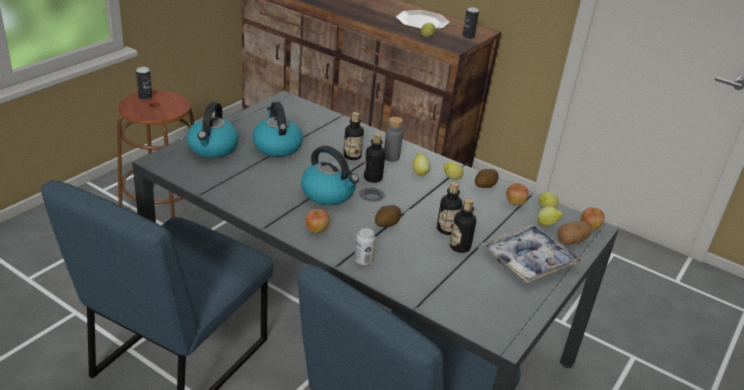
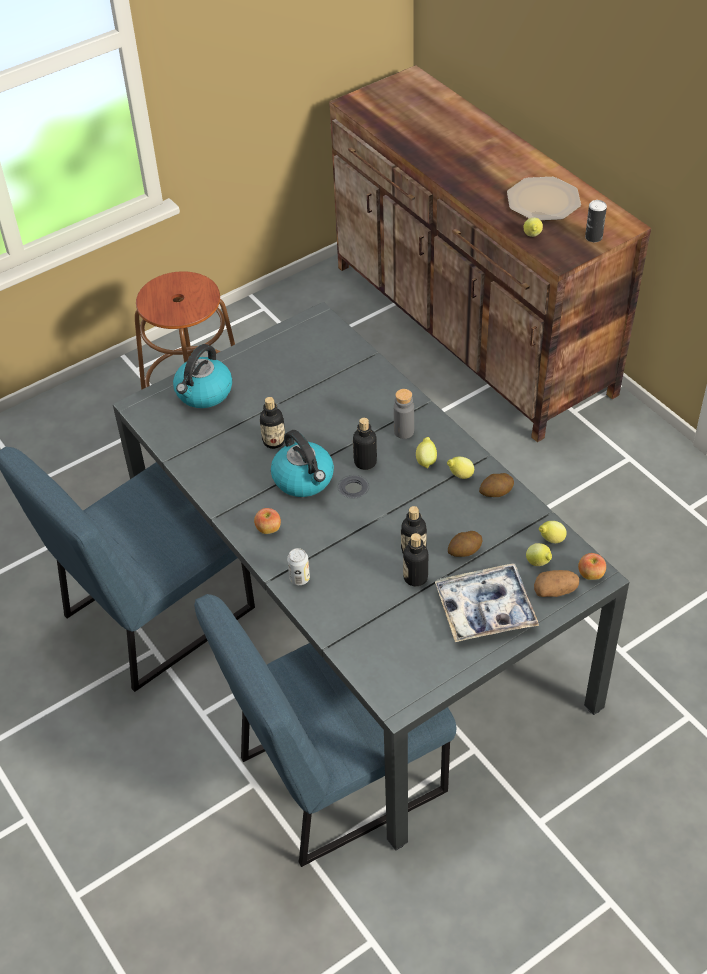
camera: 25 degrees right, 15 degrees up
can [136,67,152,100] -> none
kettle [252,102,303,157] -> none
bottle [343,112,364,160] -> bottle moved to [260,397,285,449]
potato [375,205,401,227] -> potato moved to [448,531,482,557]
apple [506,183,529,205] -> none

